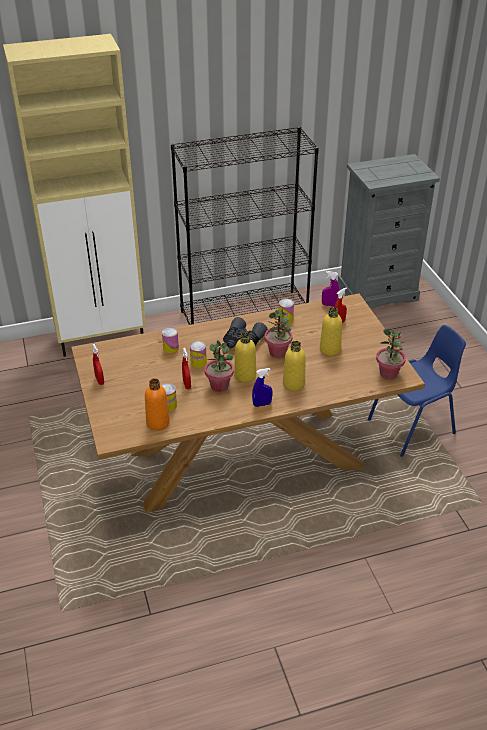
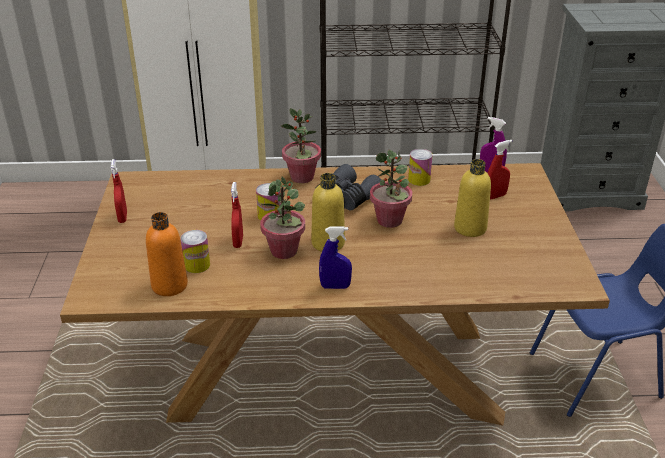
camera: 15 degrees right, 5 degrees down
can [162,327,179,353] -> none
yellow bottle [283,341,306,391] -> none
potted plant [376,329,406,380] -> potted plant moved to [281,108,321,183]

